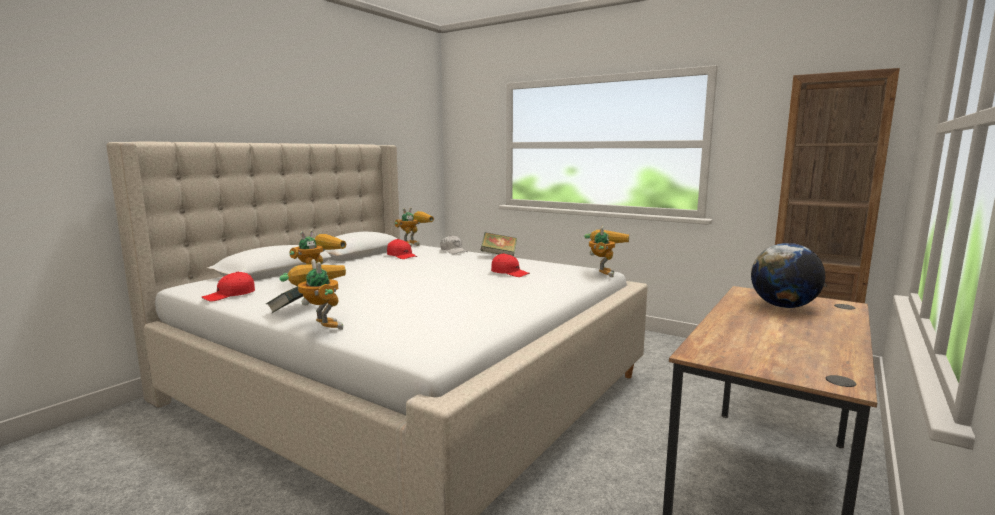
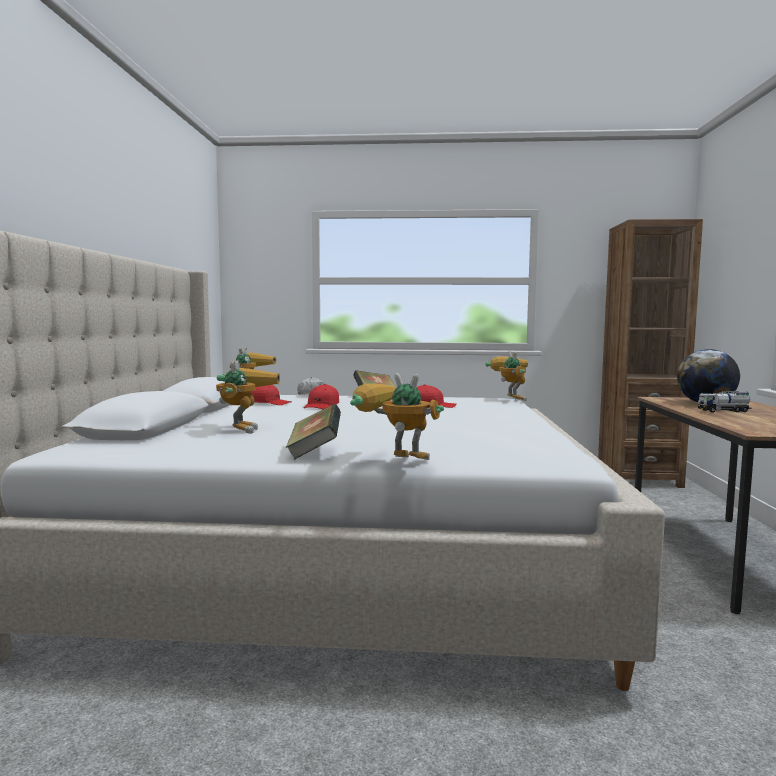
camera: 30 degrees left, 5 degrees down
red cap [202,272,255,301] -> red cap moved to [304,384,339,409]
none -> toy truck [698,391,752,413]

